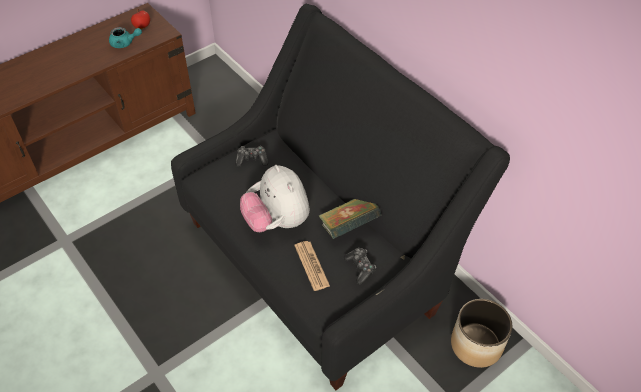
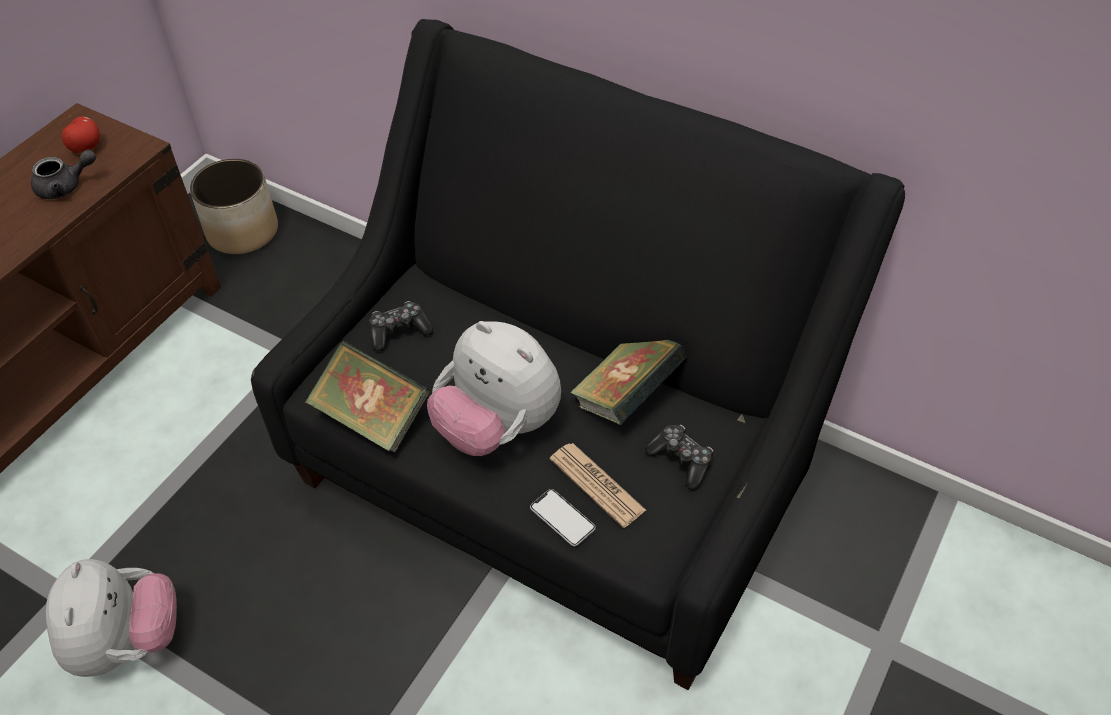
camera: 20 degrees left, 0 degrees up
turquoise teapot [109,27,142,48] -> grey teapot [31,150,96,199]
planter [451,299,512,368] -> planter moved to [190,159,278,254]
none -> plush toy [46,559,177,677]
none -> book [305,340,430,453]
none -> phone [530,489,596,546]

